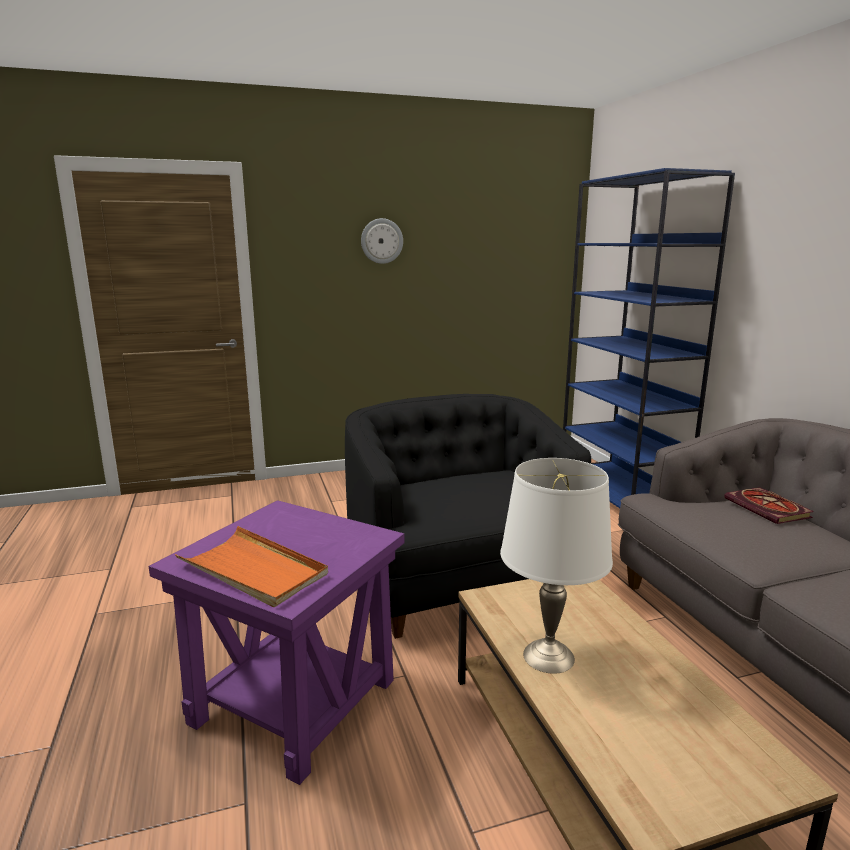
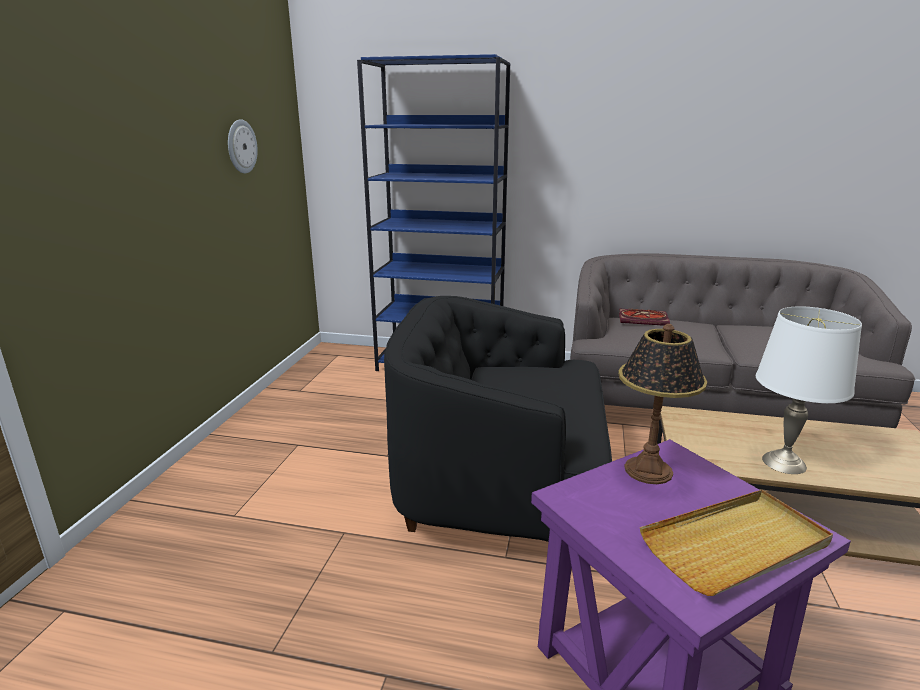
camera: 60 degrees left, 5 degrees up
orange tray [175,526,328,607] -> beige tray [640,490,833,596]
wall clock [361,218,403,264] -> wall clock moved to [228,119,258,174]
none -> table lamp [618,324,707,484]

